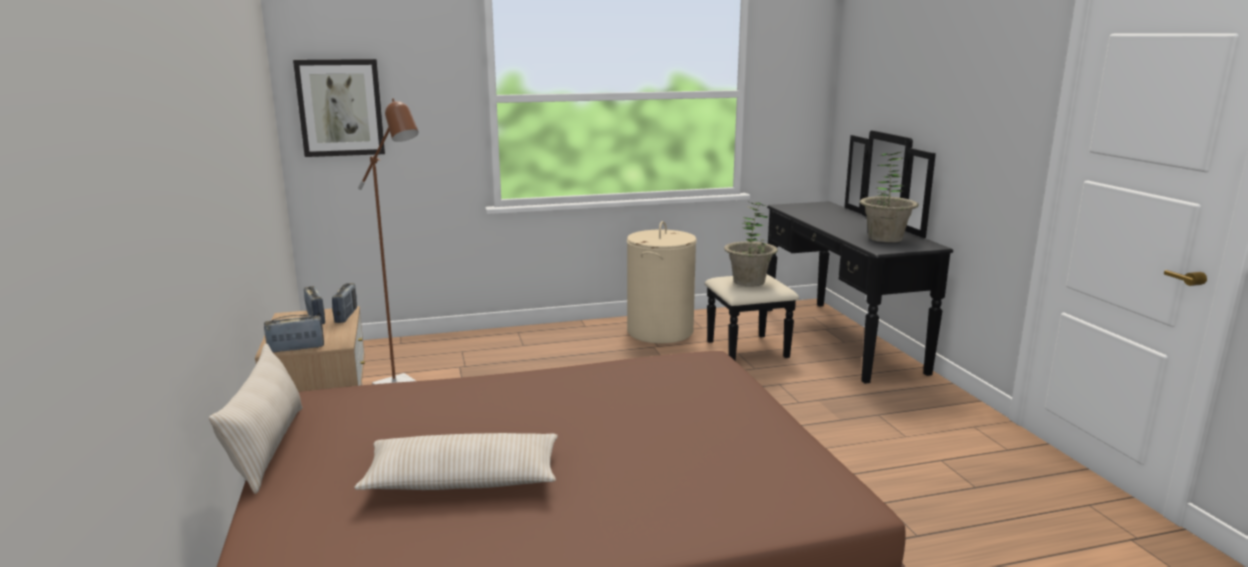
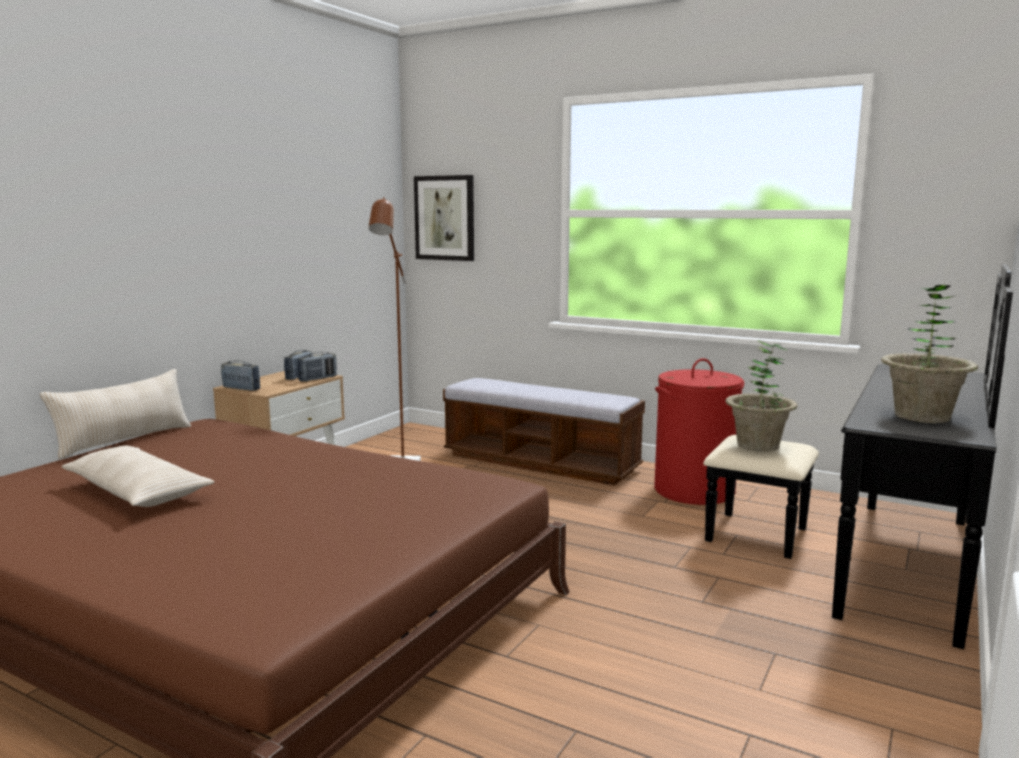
camera: 45 degrees right, 5 degrees down
beige laundry basket [627,221,697,343] -> red laundry basket [654,358,744,505]
none -> bench [443,378,645,486]

